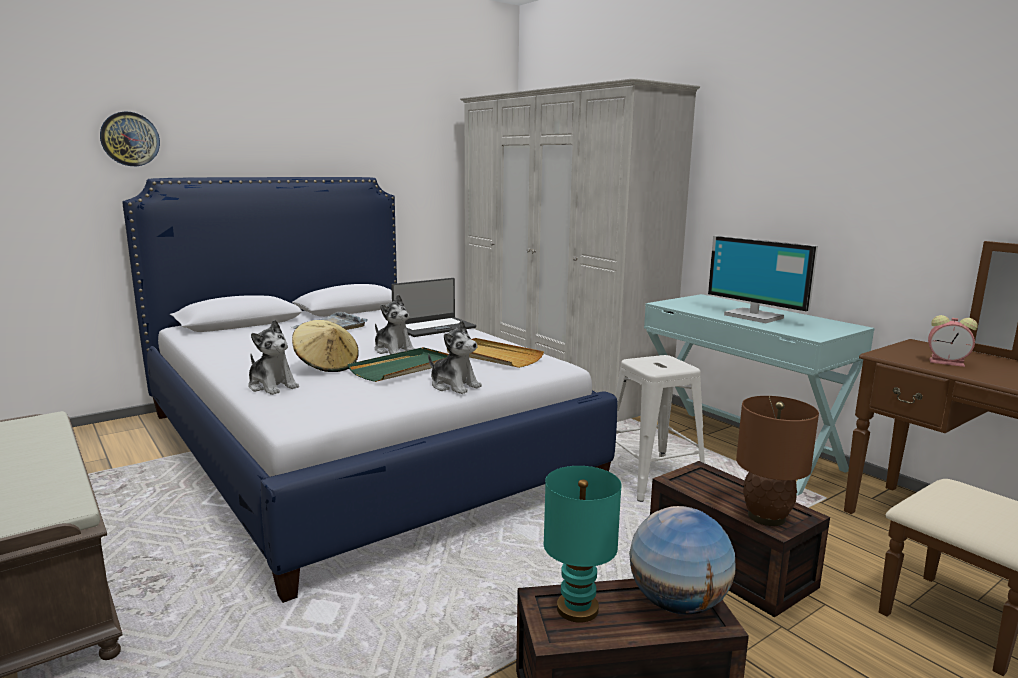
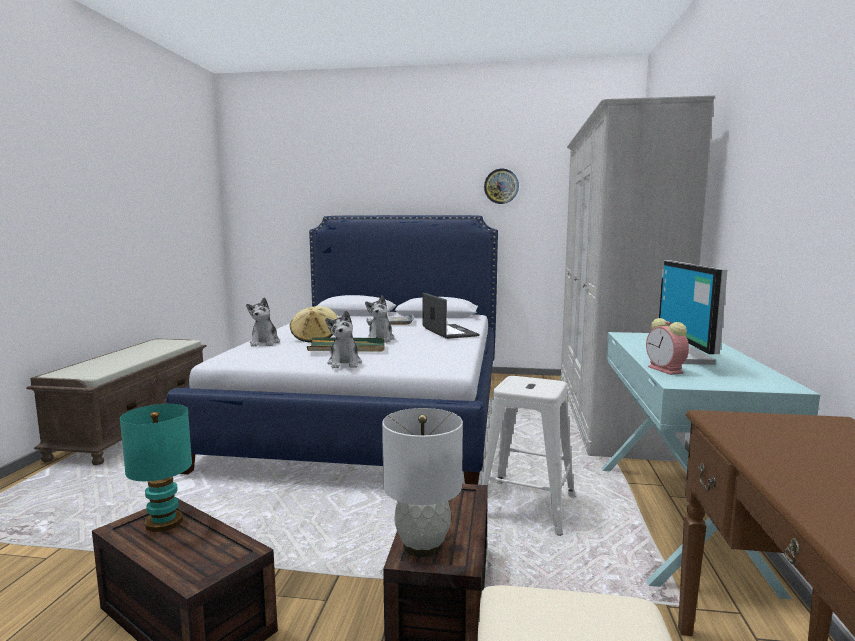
camera: 45 degrees right, 5 degrees down
wall clock [100,111,160,166] -> wall clock moved to [484,169,519,204]
laptop [391,278,476,337] -> laptop turned 120 degrees counterclockwise [423,293,480,339]
beige tray [447,338,544,368] -> none
globe [629,506,736,615] -> none
brown table lamp [736,396,819,526] -> white table lamp [382,408,463,557]
alarm clock [928,315,977,367] -> alarm clock moved to [646,318,689,375]

